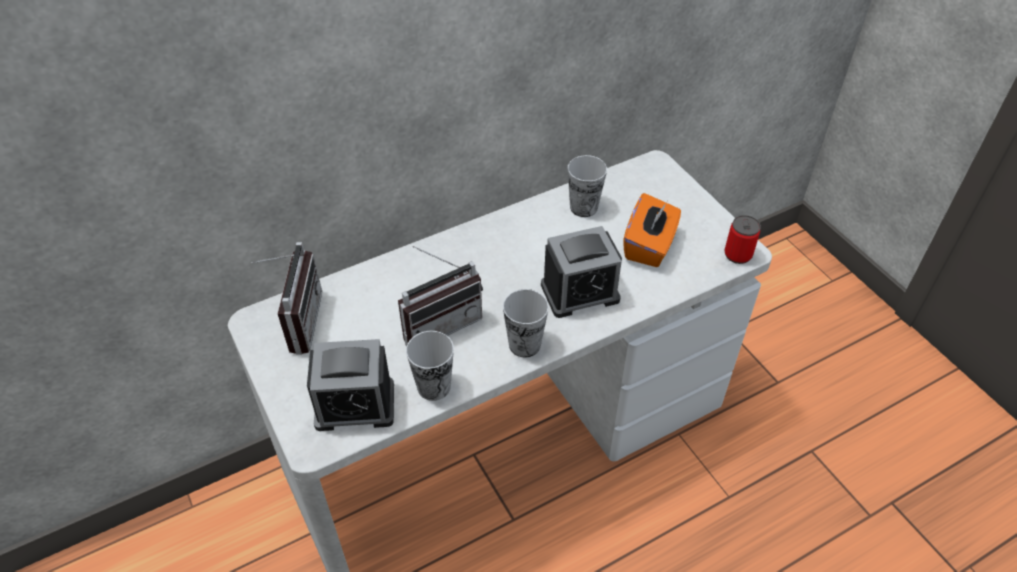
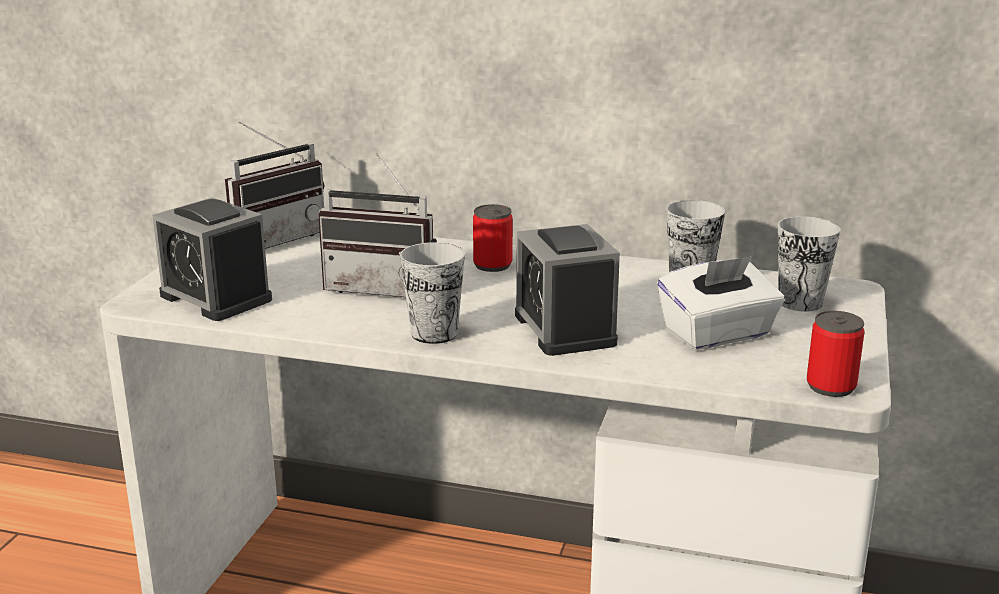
camera: 45 degrees right, 25 degrees down
cup [406,331,454,401] -> cup moved to [778,216,840,312]
alarm clock [541,226,622,318] -> alarm clock turned 45 degrees clockwise [515,224,620,356]
orange tissue box [623,193,681,267] -> white tissue box [657,256,785,350]
none -> can [473,204,513,272]

